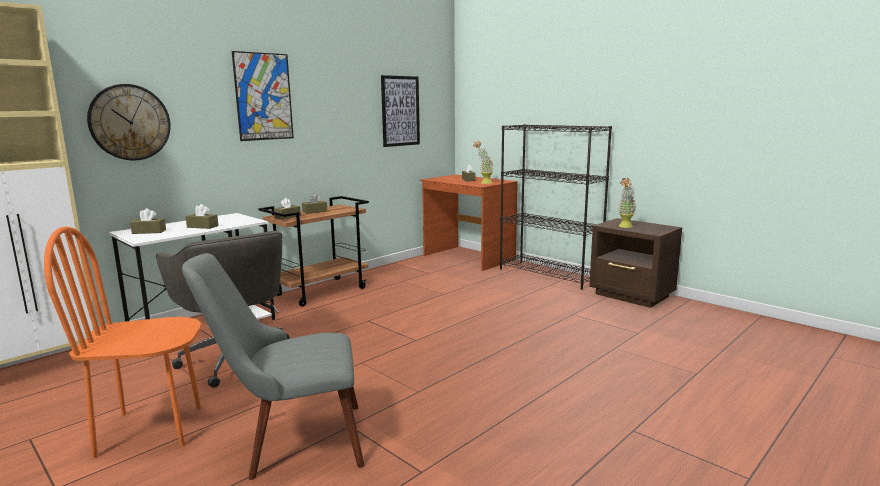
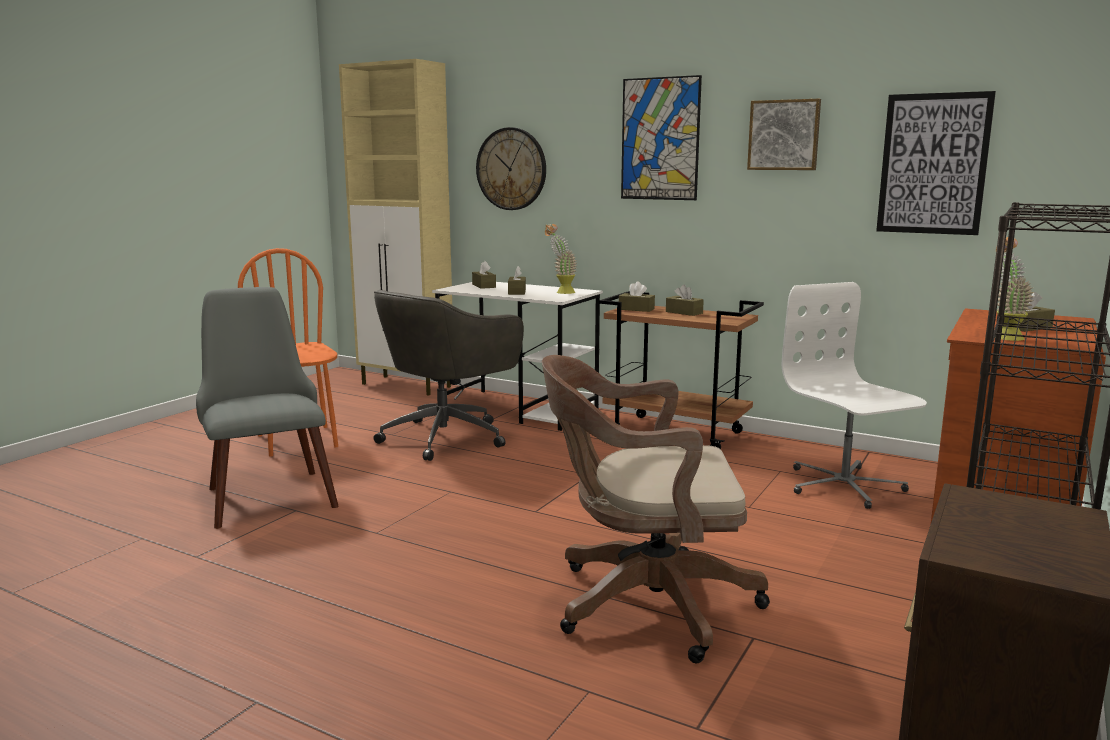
camera: 75 degrees right, 0 degrees up
potted plant [618,178,636,228] -> potted plant moved to [545,224,577,294]
none -> brown office chair [542,355,770,663]
none -> picture [747,99,821,170]
none -> white office chair [782,282,927,509]

